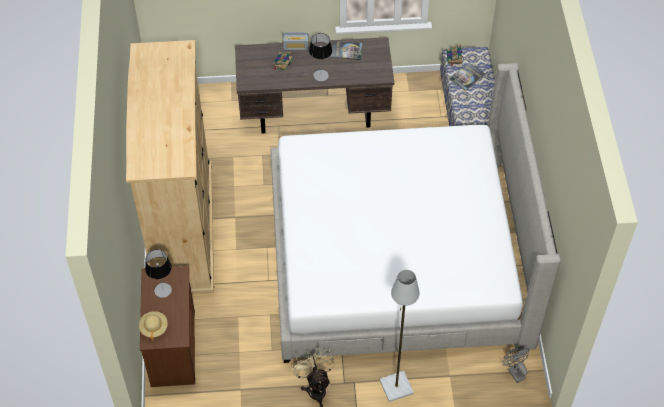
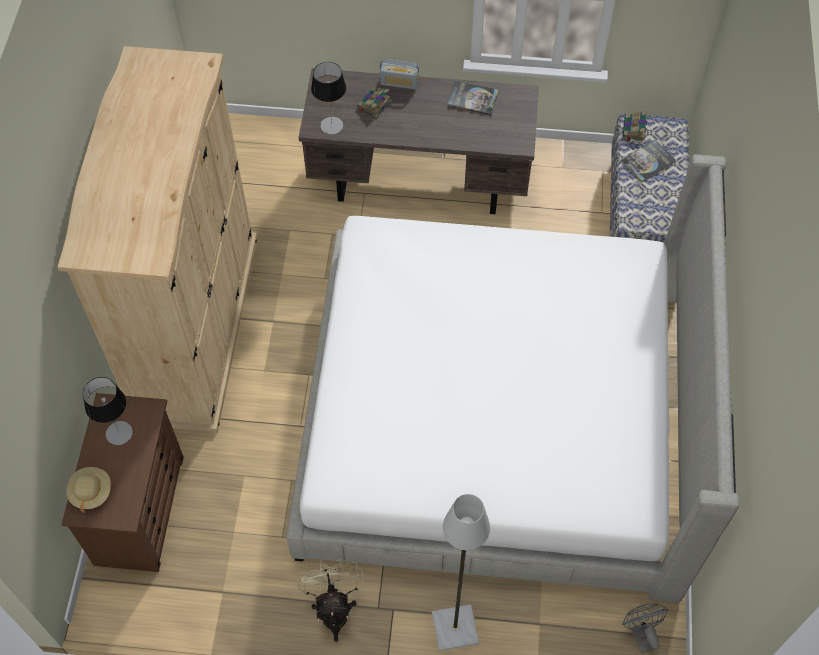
camera: 10 degrees right, 5 degrees up
table lamp [309,33,332,81] -> table lamp moved to [311,62,346,134]

